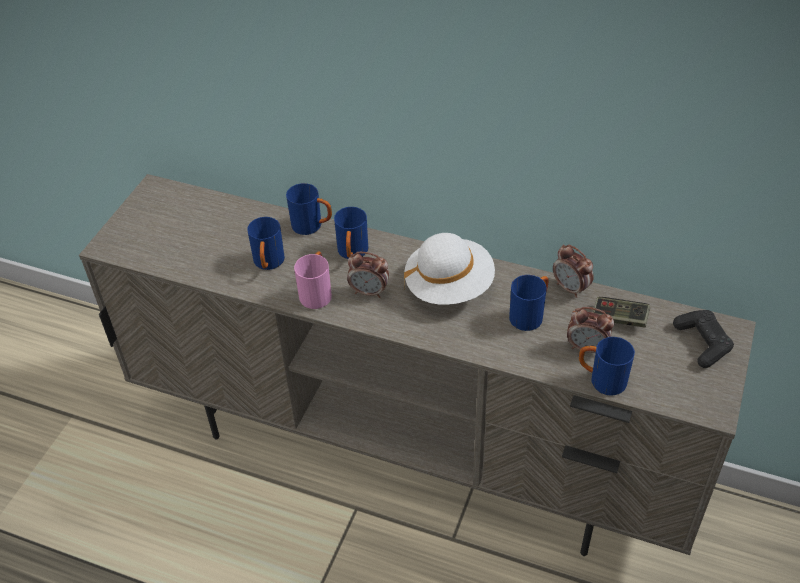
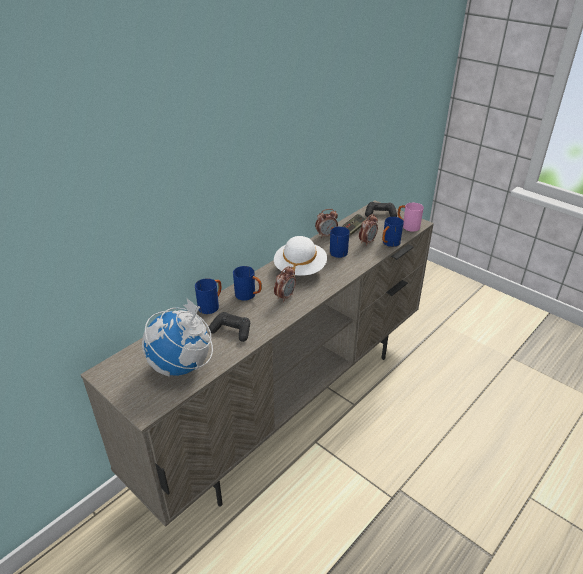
camera: 70 degrees left, 10 degrees down
blue mug [247,217,285,270] -> black game controller [209,312,250,342]
pink mug [294,251,332,309] -> pink mug moved to [398,203,424,232]
none -> globe [142,298,213,376]

